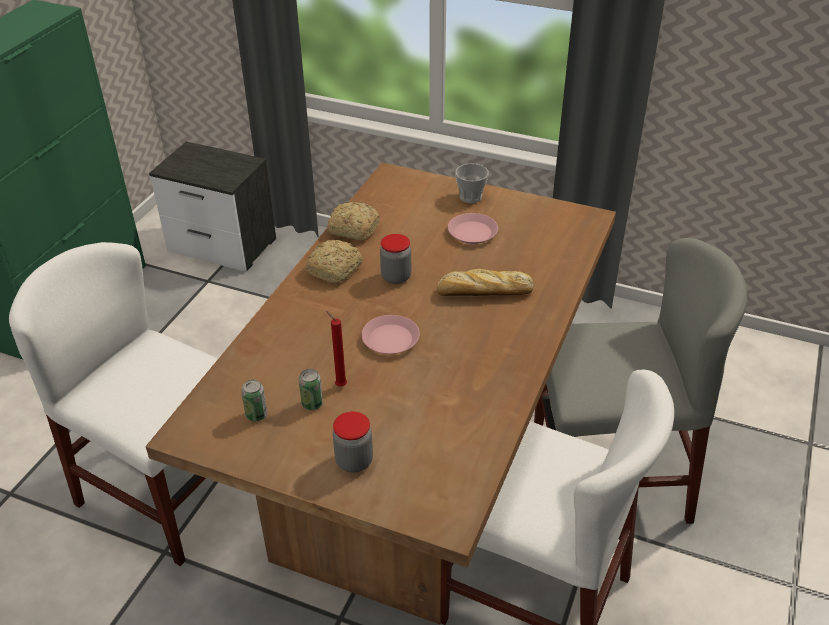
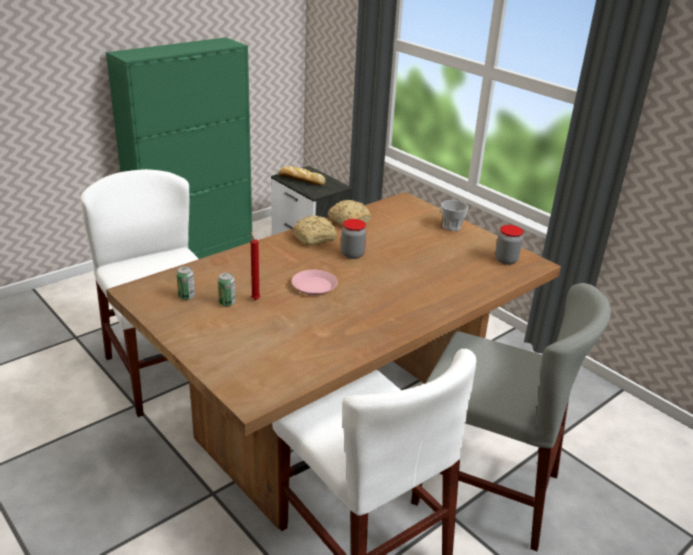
camera: 25 degrees right, 10 degrees down
jar [333,412,373,473] -> jar moved to [495,225,523,265]
bread [437,269,534,296] -> bread moved to [279,166,326,186]
pink plate [448,213,498,244] -> none

